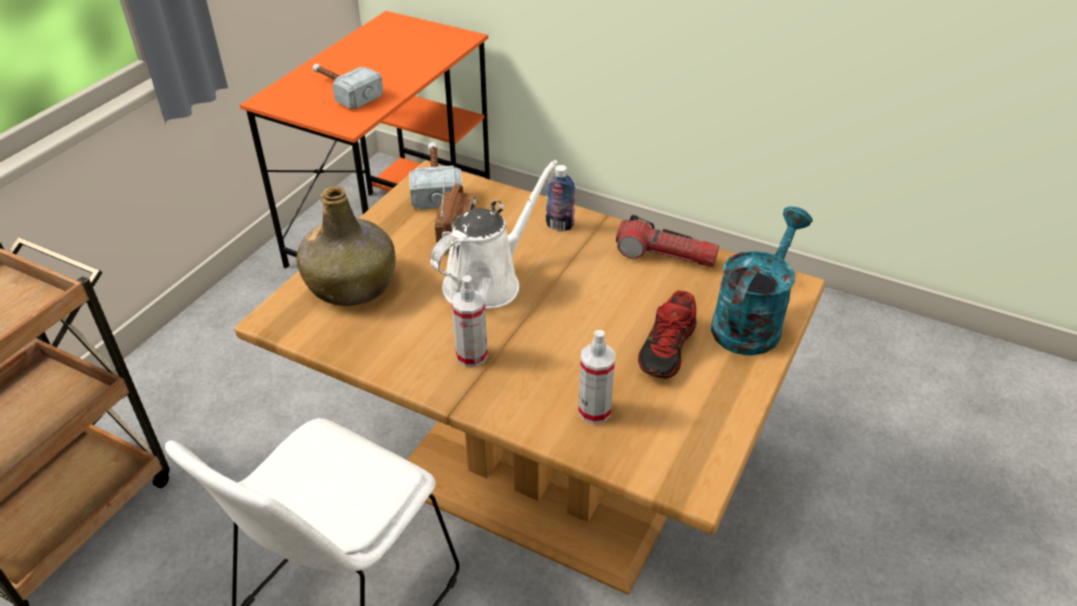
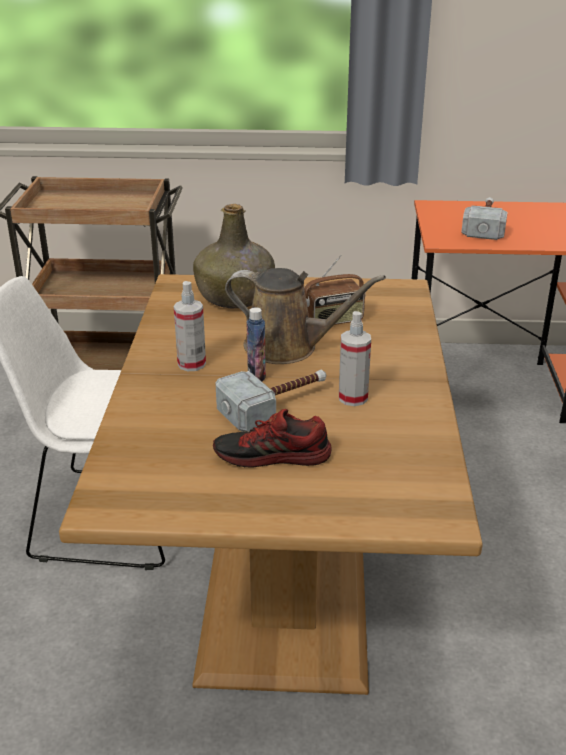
camera: 65 degrees right, 10 degrees down
hammer [409,142,462,209] -> hammer moved to [215,370,326,432]
white watering can [430,160,558,309] -> brown watering can [225,268,386,364]
bottle [546,165,576,231] -> bottle moved to [247,307,266,382]
spray bottle [578,330,615,424] -> spray bottle moved to [339,311,371,406]
flashlight [616,215,719,267] -> none
turquoise watering can [711,206,813,355] -> none

